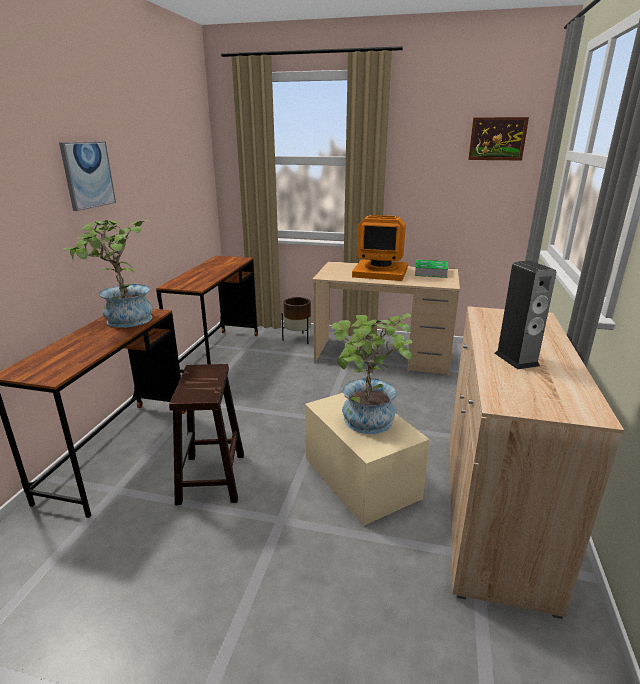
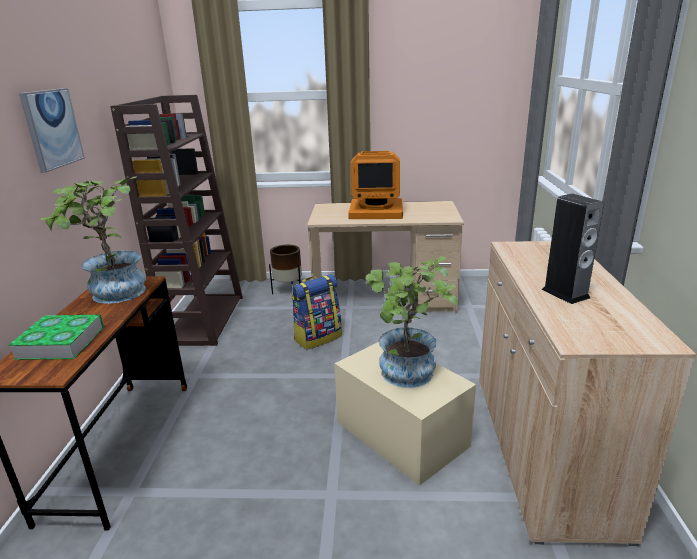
camera: 10 degrees left, 0 degrees up
brown desk [156,256,258,373] -> brown bookcase [110,95,243,346]
brown stool [169,364,244,505] -> none
book [415,260,448,278] -> book moved to [8,315,104,360]
picture [468,117,529,161] -> none
none -> backpack [291,274,342,350]

